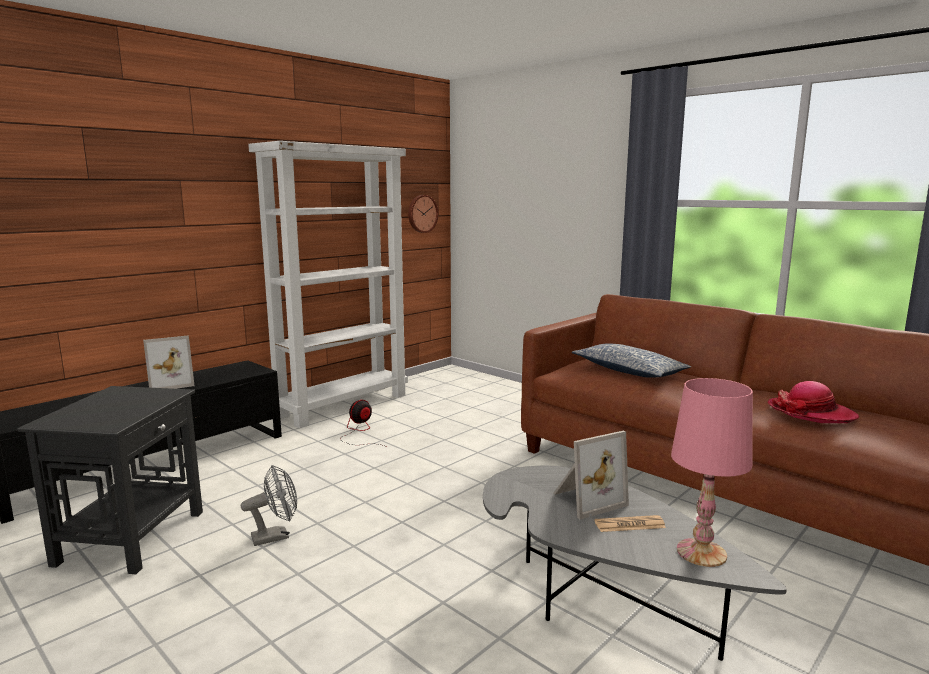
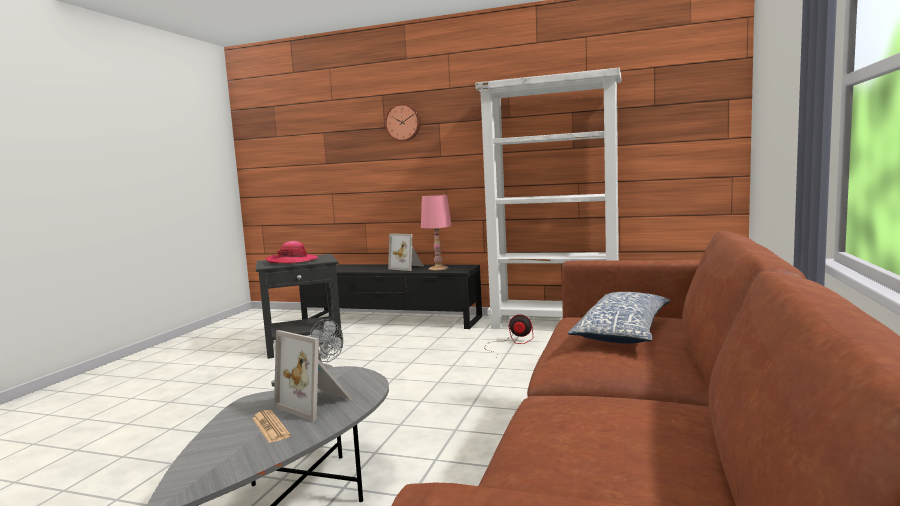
camera: 65 degrees right, 5 degrees down
wall clock [408,195,439,233] -> wall clock moved to [385,104,421,142]
pink table lamp [671,378,753,567] -> pink table lamp moved to [421,195,452,270]
hat [768,381,860,423] -> hat moved to [265,241,318,264]

